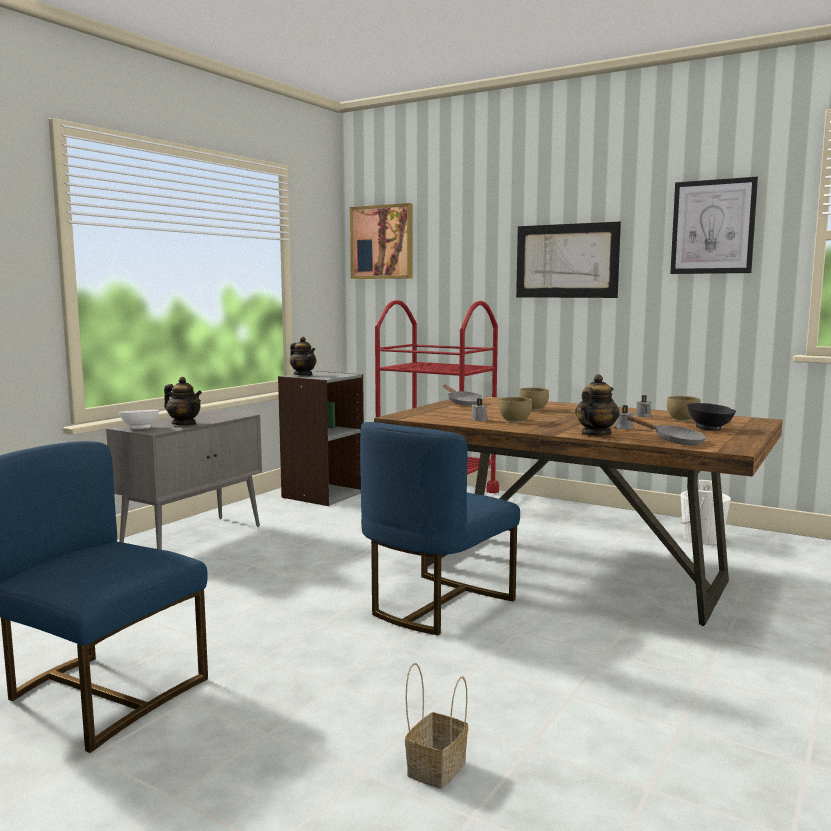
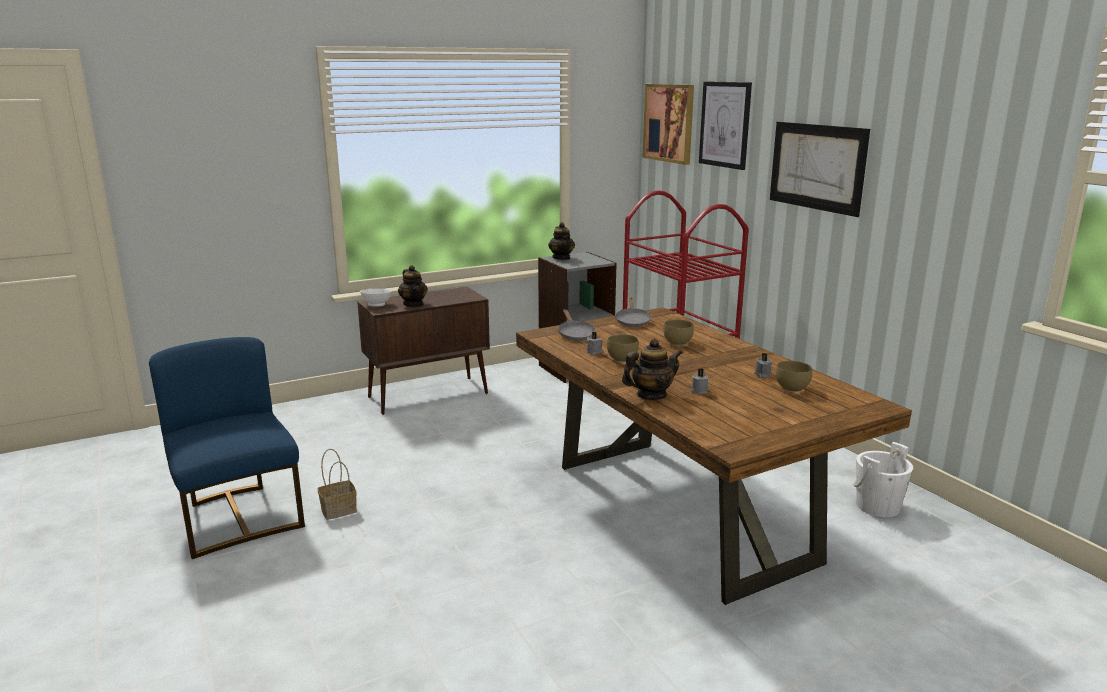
camera: 30 degrees right, 10 degrees up
grey cabinet [106,410,262,550] -> brown cabinet [357,287,490,415]
blue chair [360,422,520,635] -> none
basket [405,663,468,789] -> basket moved to [318,449,357,520]
grey frying pan [627,416,706,445] -> grey frying pan moved to [558,309,596,341]
picture [670,177,758,274] -> picture moved to [699,81,752,170]
black bowl [687,403,736,431] -> none

